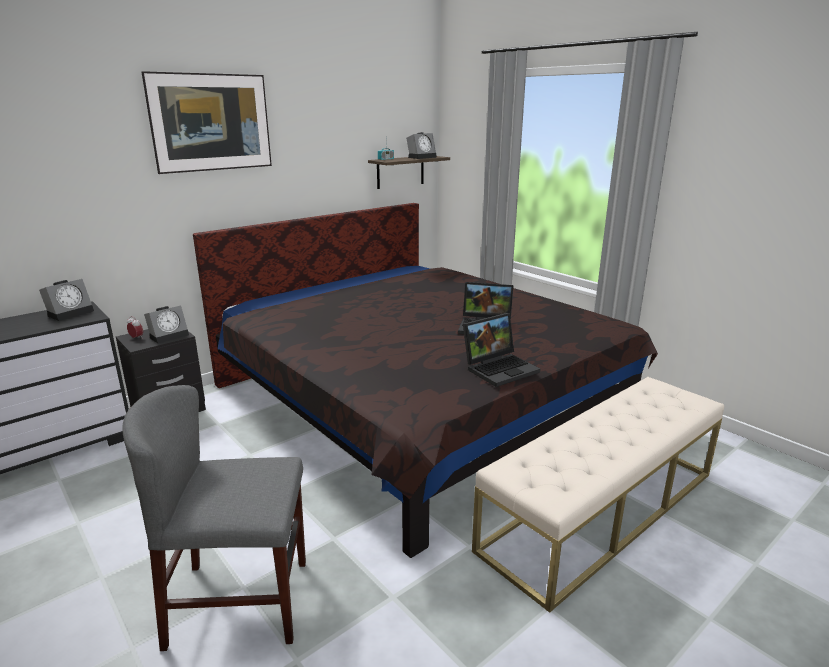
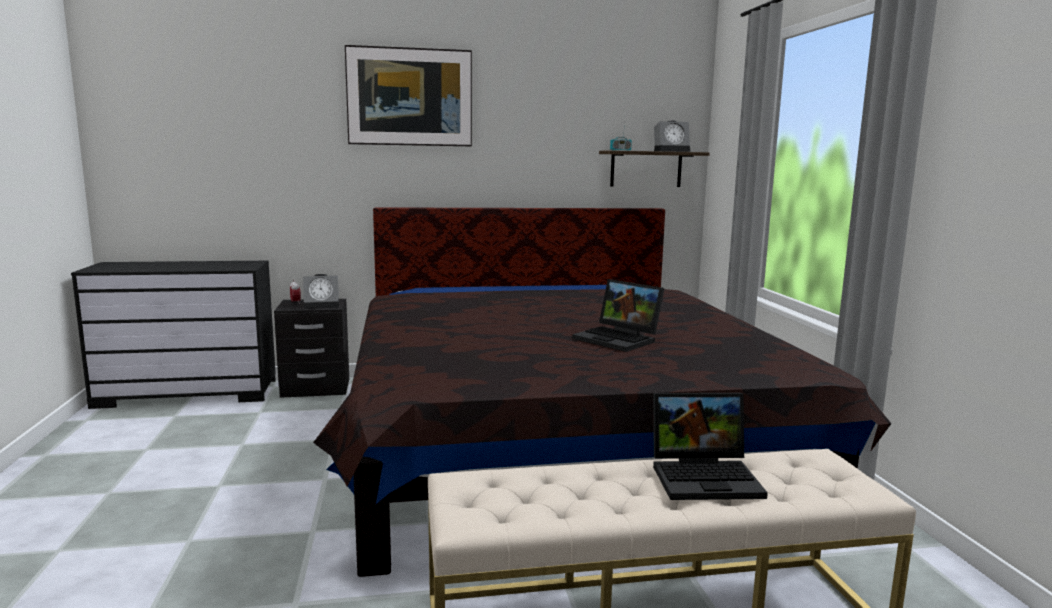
camera: 30 degrees right, 10 degrees down
alarm clock [39,279,94,321] -> none
grey chair [122,385,306,651] -> none
laptop [463,313,540,387] -> laptop moved to [653,393,768,500]

